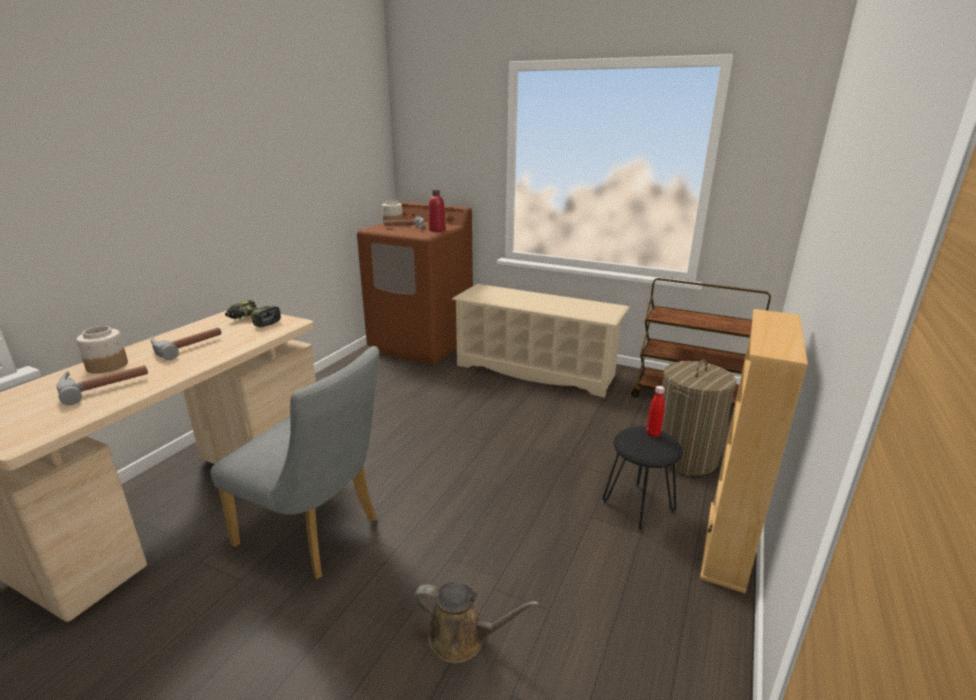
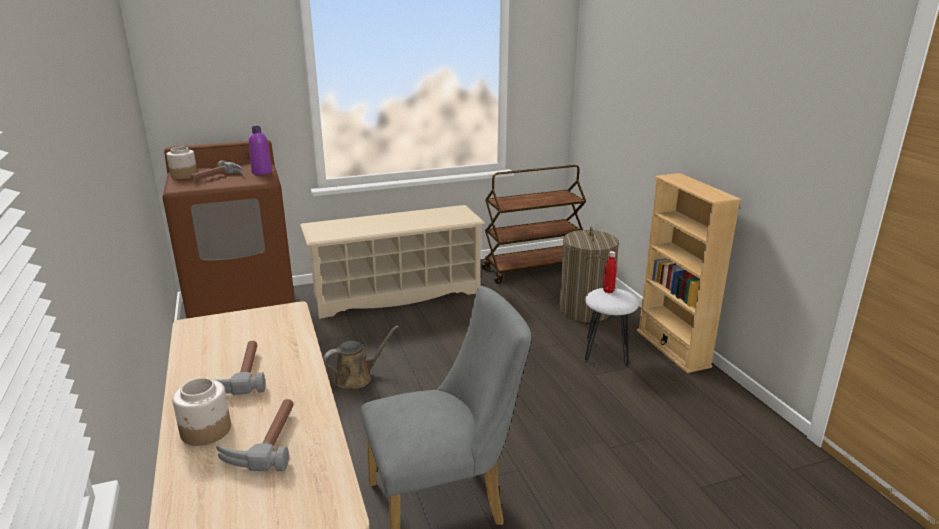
camera: 45 degrees left, 0 degrees up
power drill [225,300,281,327] -> none
brown watering can [413,582,539,663] -> brown watering can moved to [323,325,399,389]
red bottle [429,190,446,232] -> purple bottle [249,126,272,175]
black stool [603,427,682,531] -> white stool [585,288,639,367]

